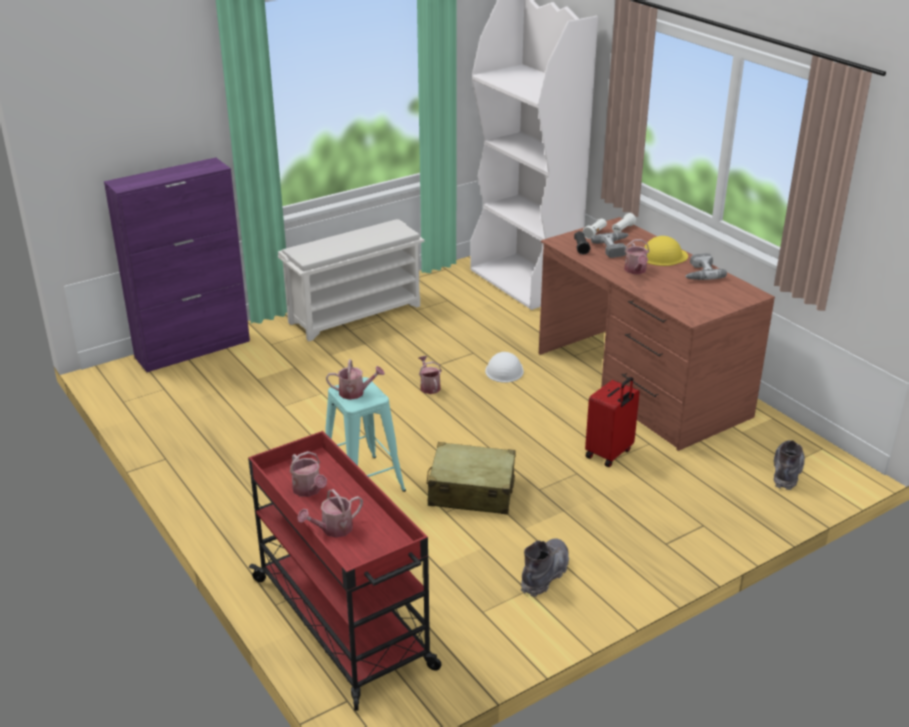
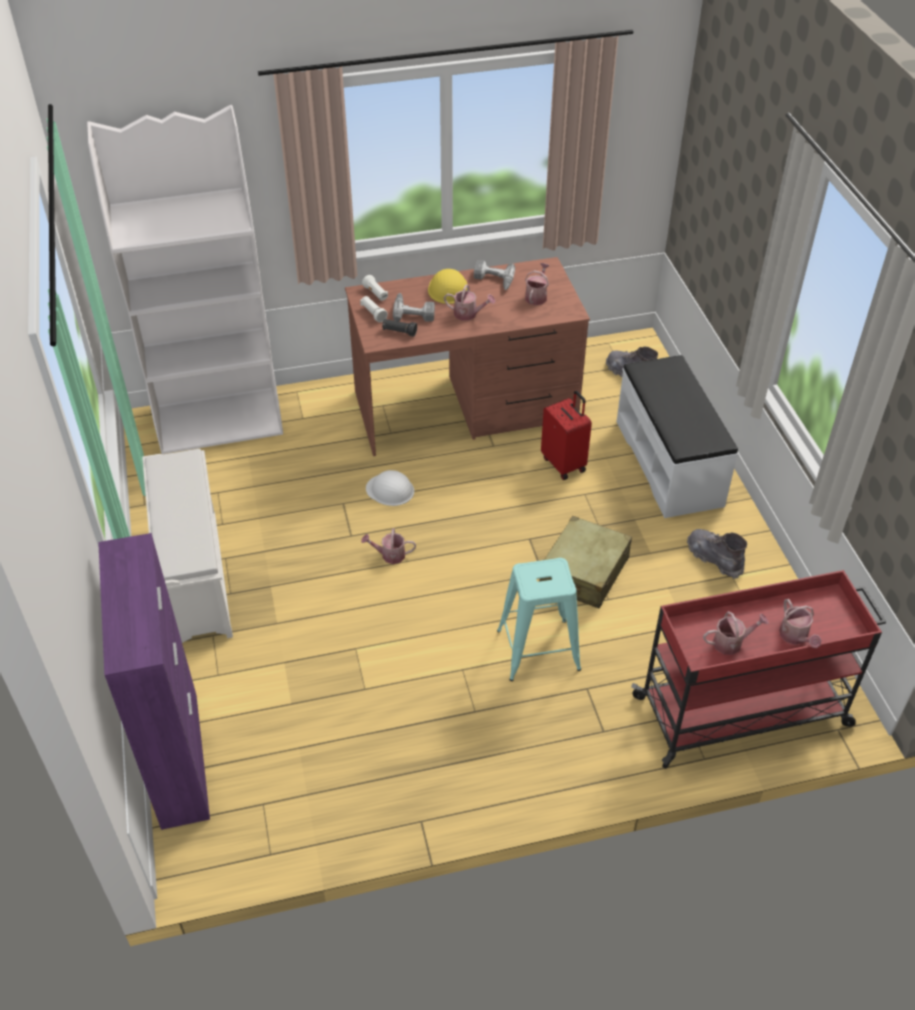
camera: 70 degrees left, 15 degrees up
watering can [326,359,385,400] -> watering can moved to [525,263,550,305]
none -> white bench [616,355,738,518]

